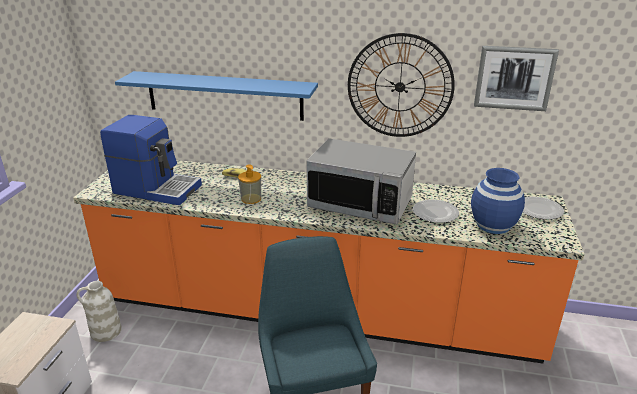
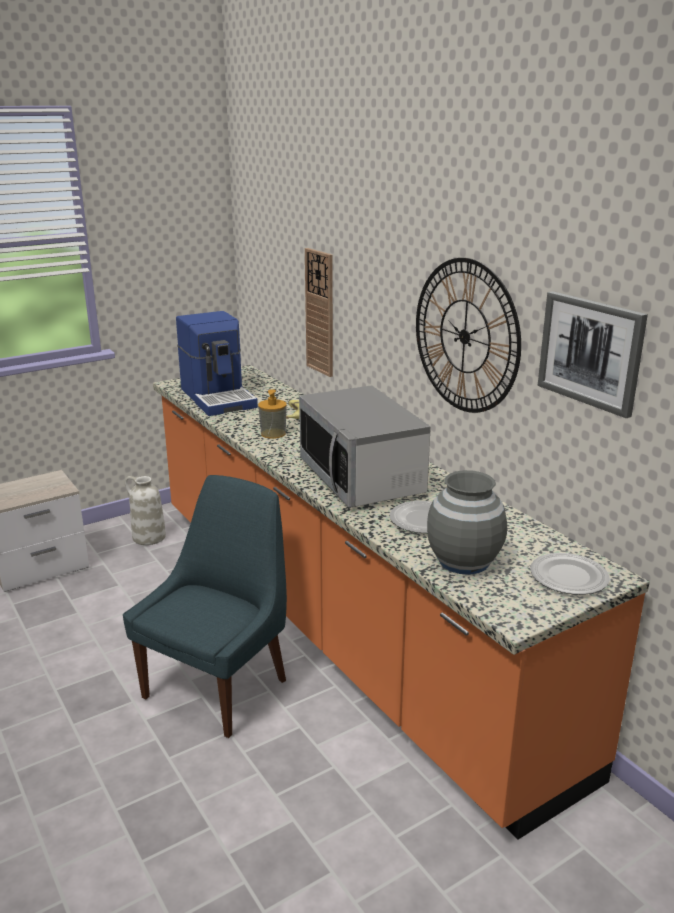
camera: 45 degrees right, 5 degrees down
blue shelf [115,71,318,121] -> wall clock [305,248,333,377]
blue vase [471,168,525,234] -> grey vase [427,470,507,575]

